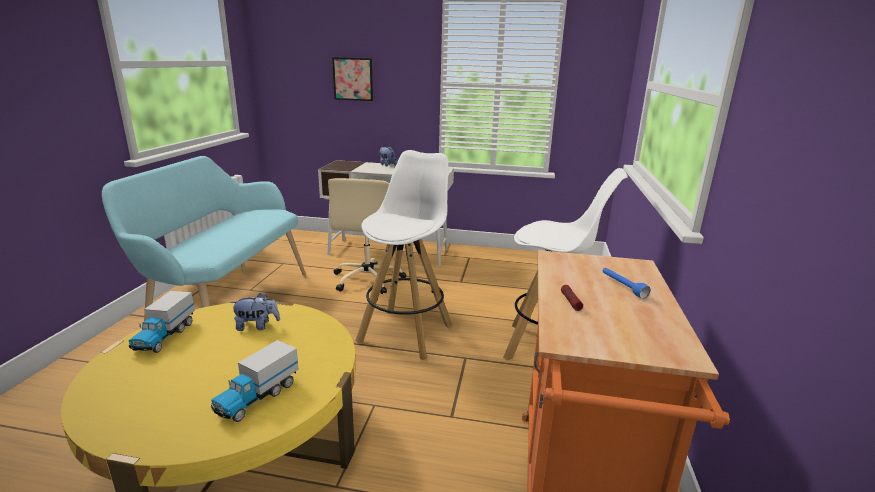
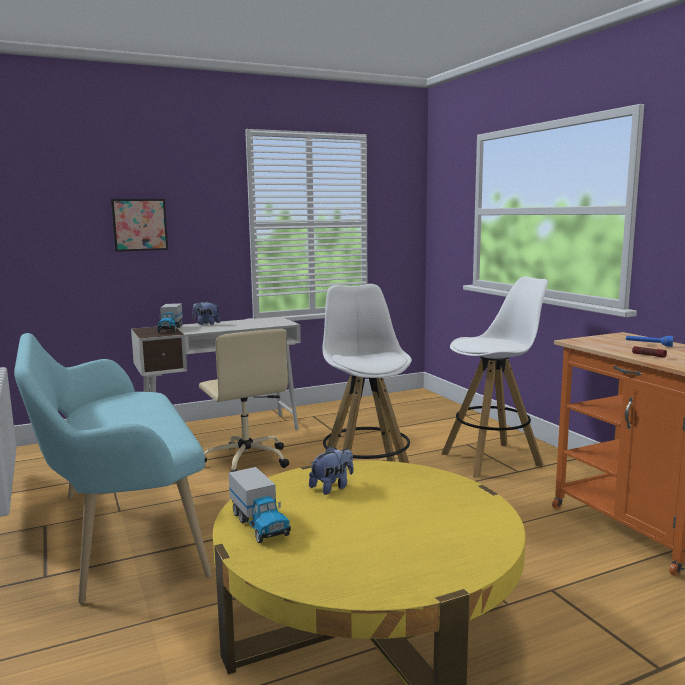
camera: 35 degrees left, 10 degrees down
toy truck [211,340,299,422] -> toy truck moved to [157,303,183,332]

